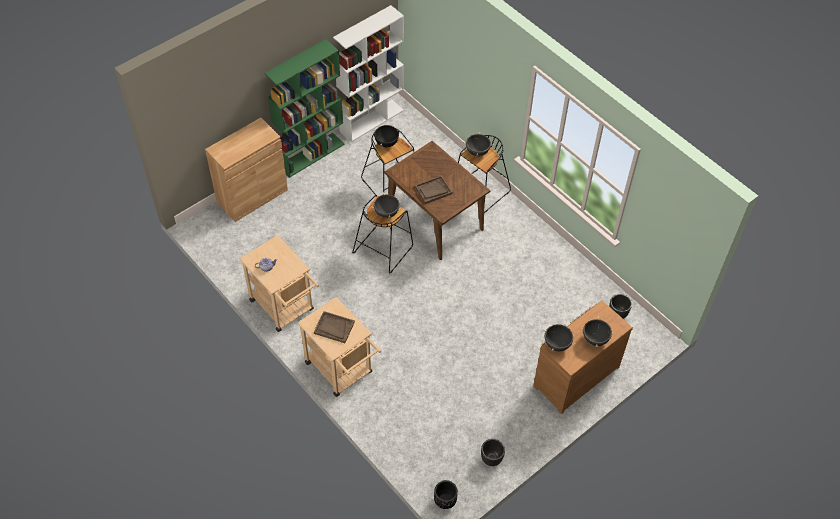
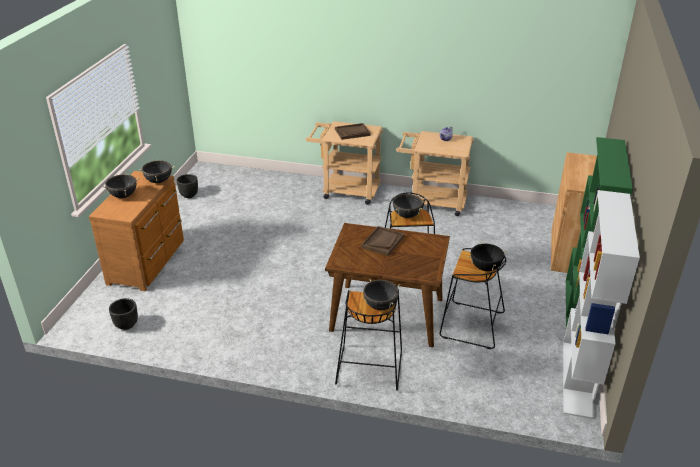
camera: 145 degrees right, 20 degrees down
black planter [434,480,458,509] -> none

